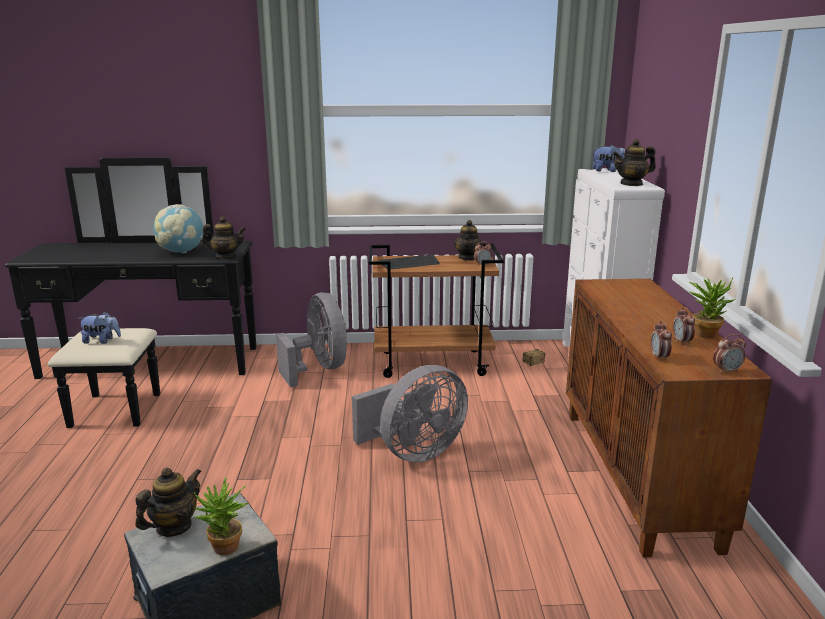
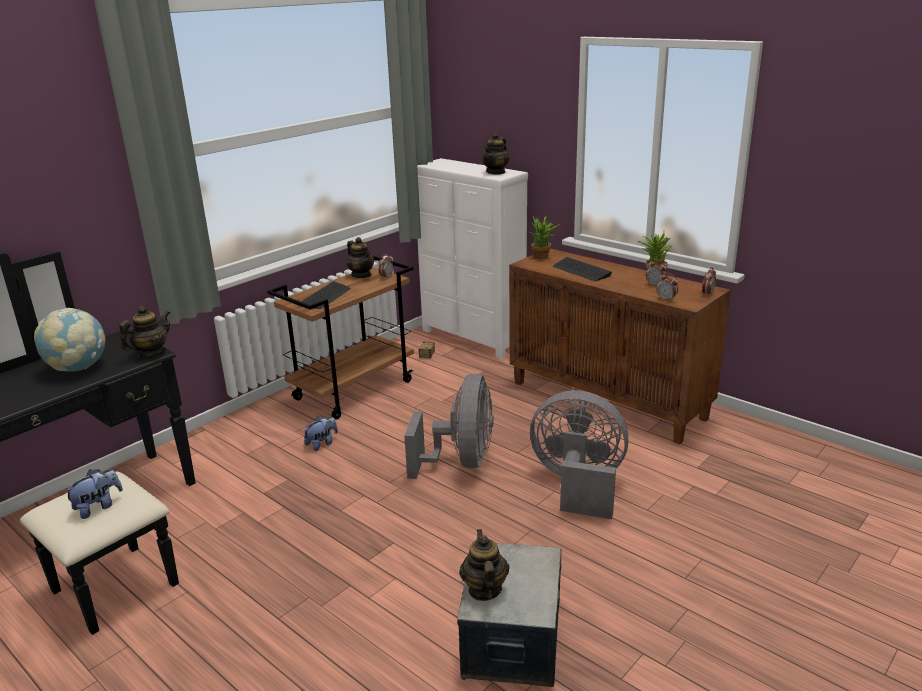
camera: 45 degrees left, 5 degrees up
potted plant [194,477,249,555] -> potted plant moved to [528,216,560,259]
grey fan [276,292,347,387] -> grey fan moved to [530,390,628,519]
plush toy [592,145,625,172] -> plush toy moved to [304,416,338,451]
none -> keyboard [553,257,612,281]

